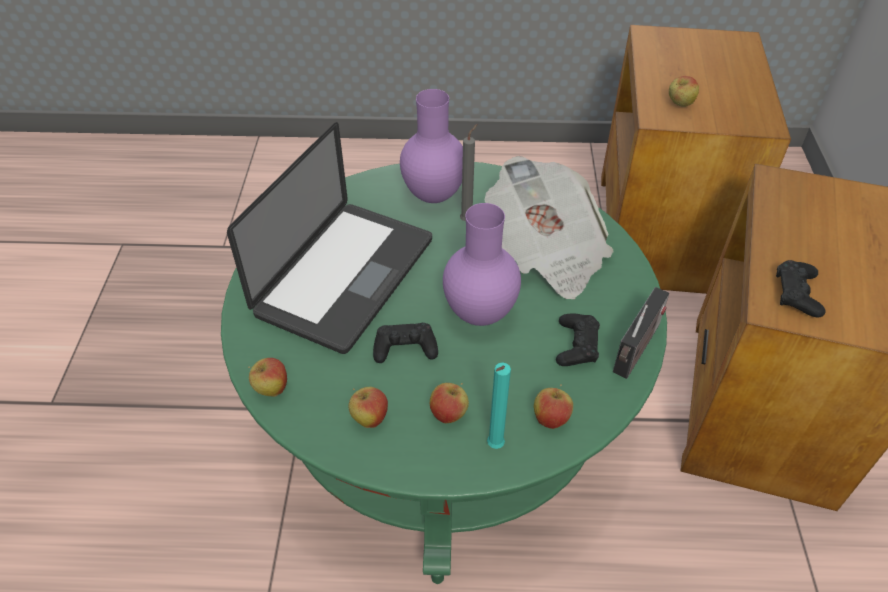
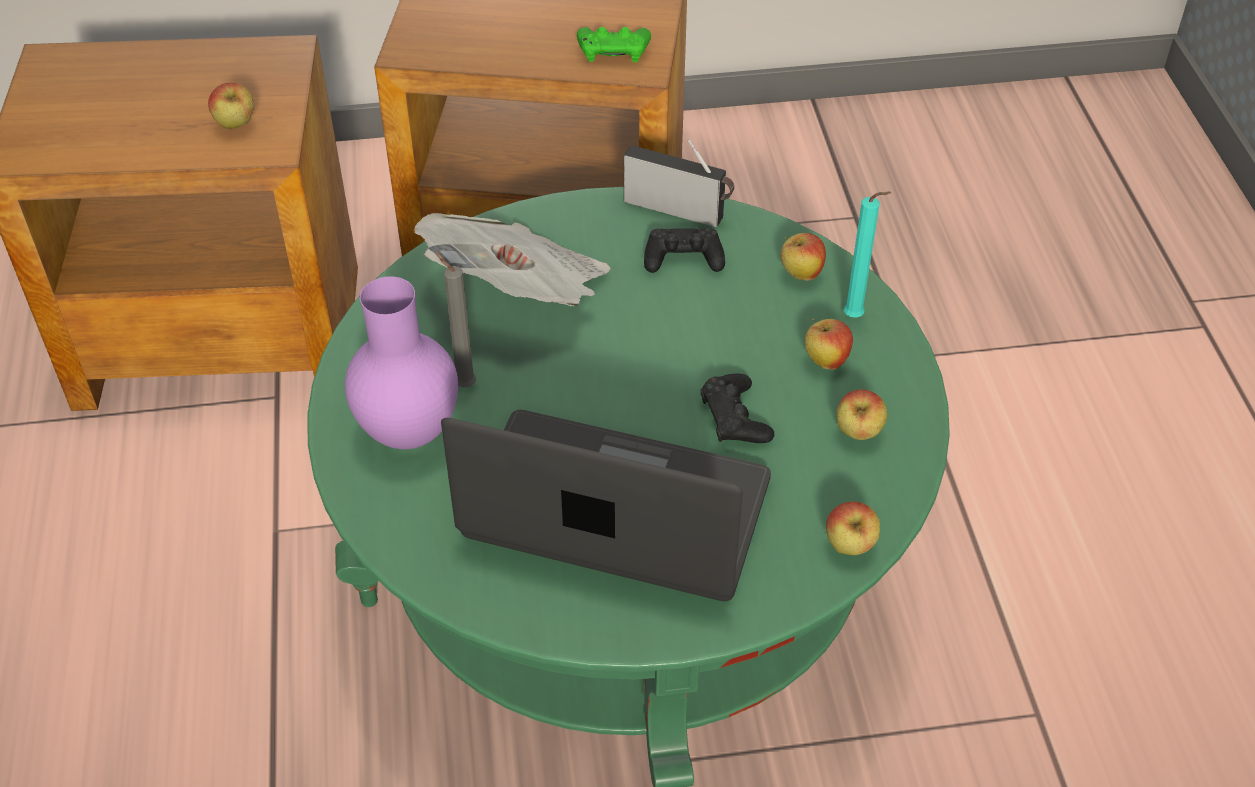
camera: 100 degrees left, 0 degrees up
purple vase [443,203,521,326] -> none
black game controller [776,260,826,317] -> green game controller [577,27,651,62]

